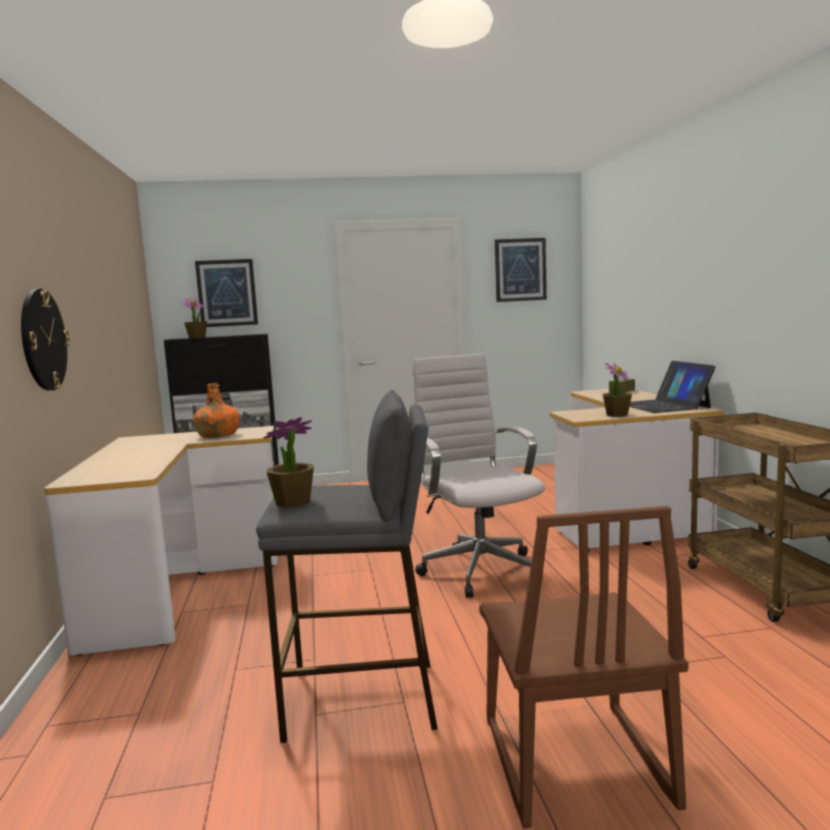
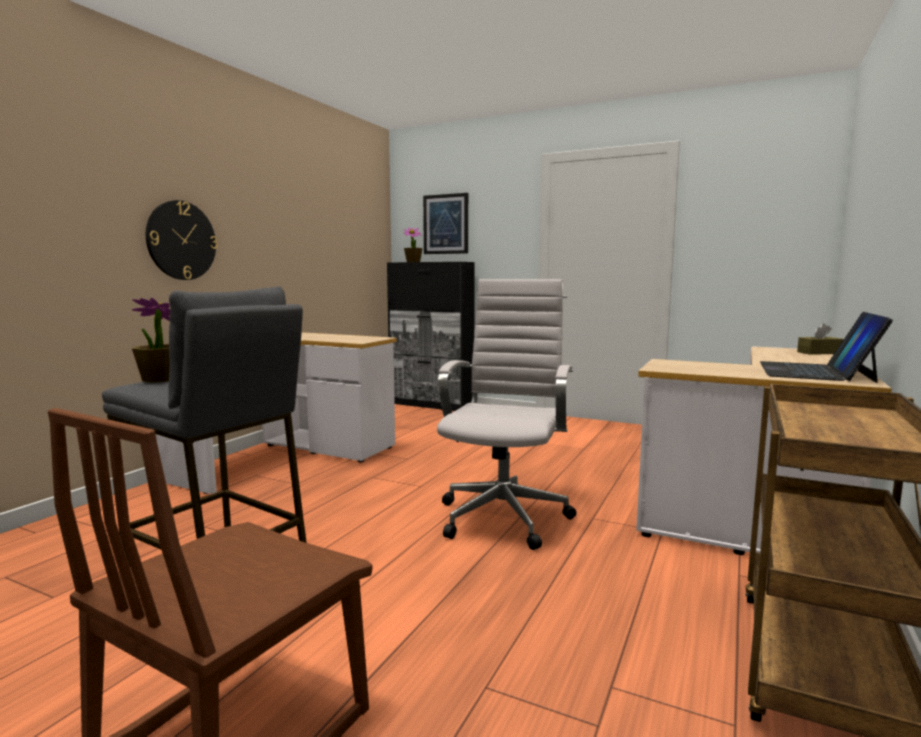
camera: 35 degrees right, 0 degrees up
orange bottle [193,383,240,438] -> none
picture [495,238,547,302] -> none
potted plant [603,363,632,417] -> none

